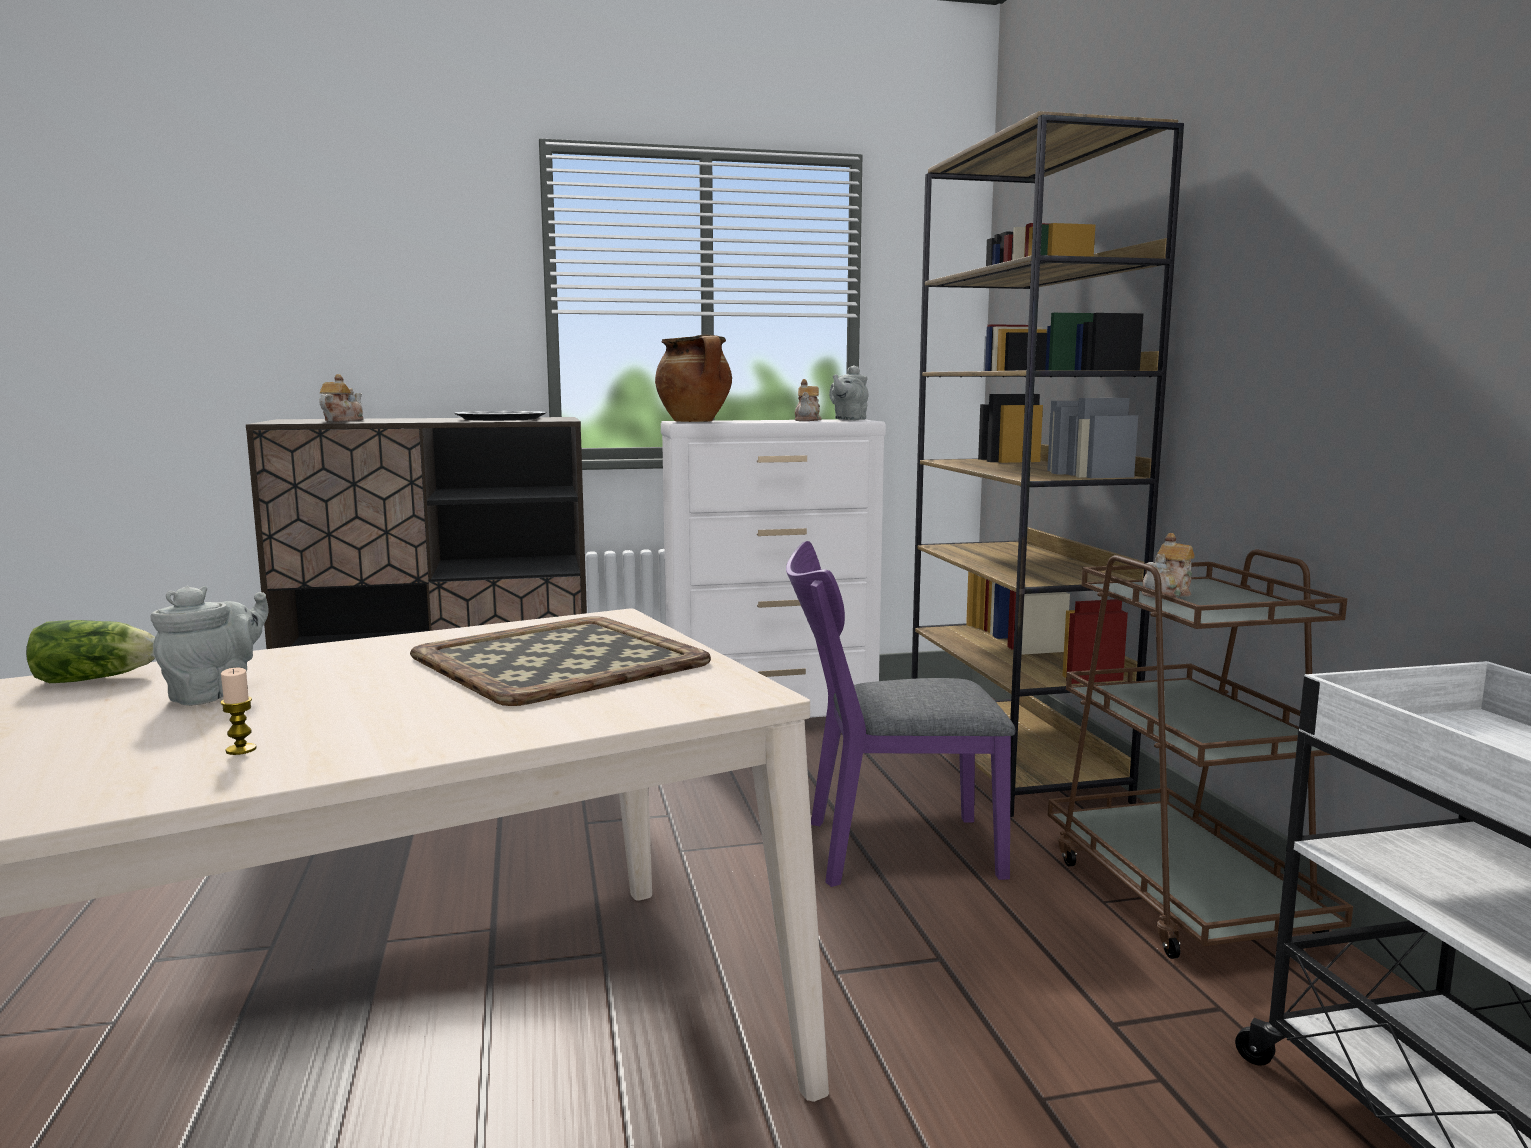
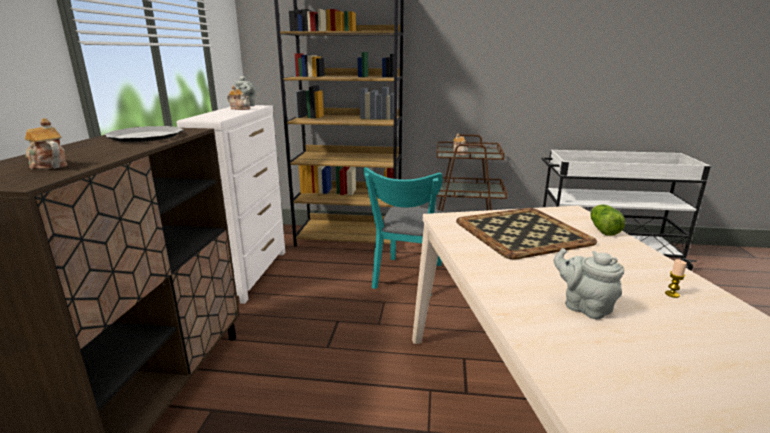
camera: 70 degrees left, 10 degrees up
lettuce [26,620,155,683] -> lettuce moved to [591,204,625,236]
cooking pot [655,334,732,422] -> none
purple chair [786,541,1015,887] -> turquoise chair [363,167,444,289]

